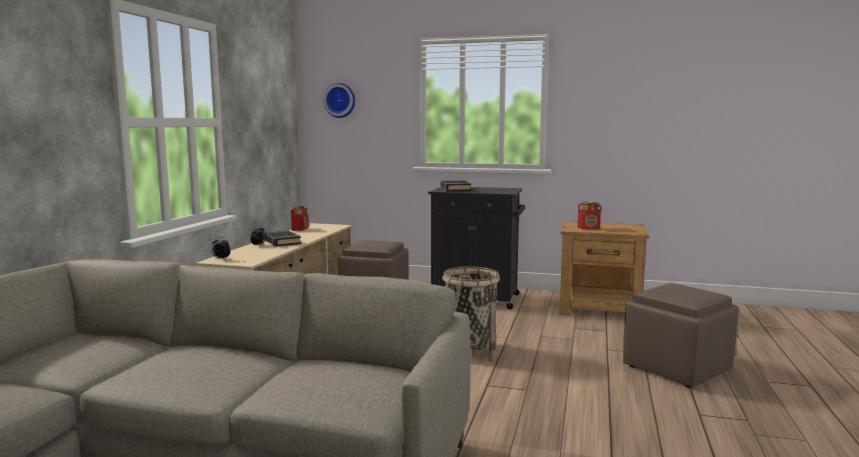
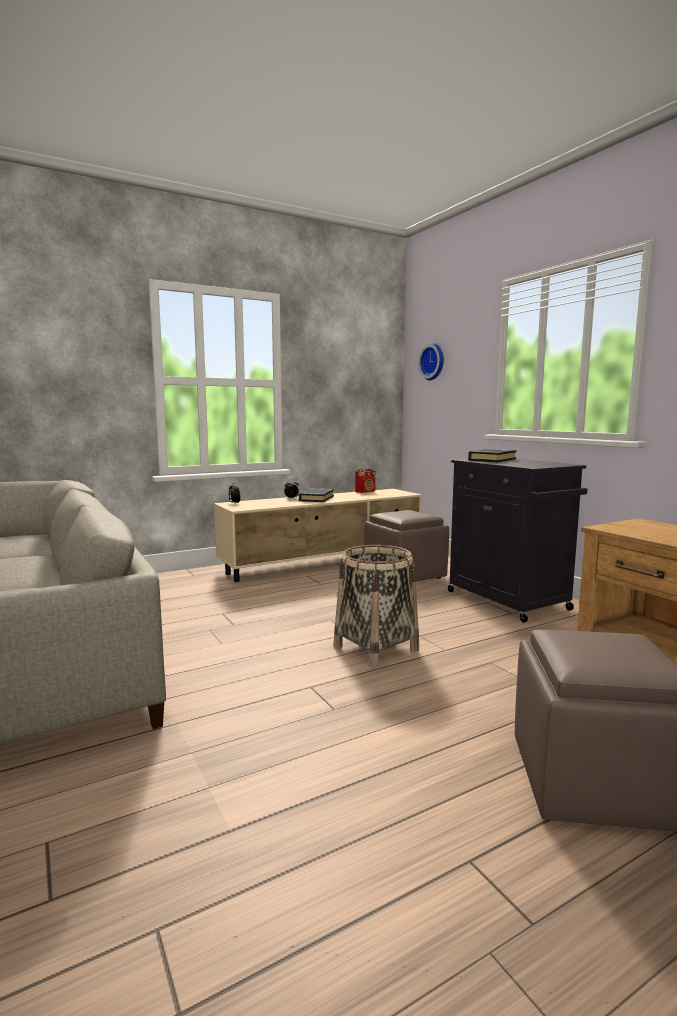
camera: 45 degrees right, 0 degrees up
radio [578,201,602,229] -> none

